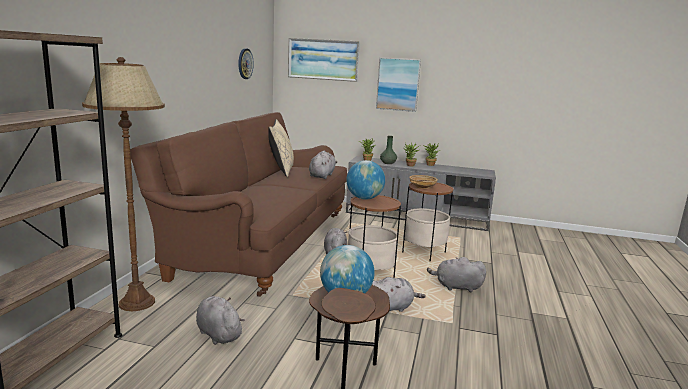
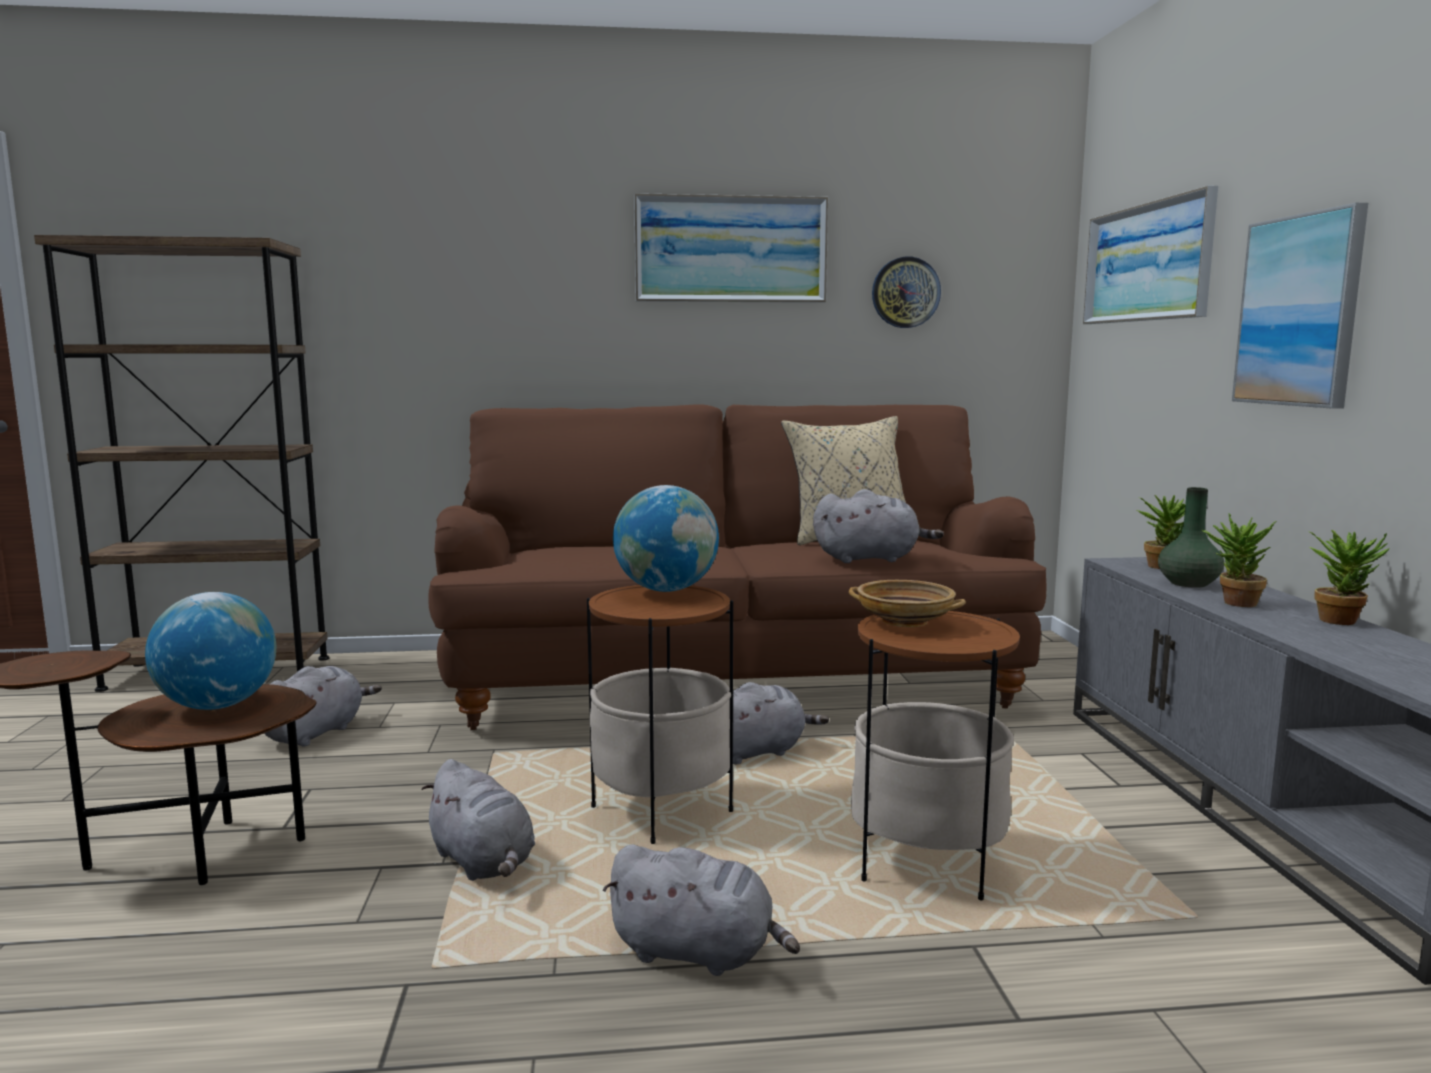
camera: 70 degrees right, 5 degrees down
brown floor lamp [82,57,165,311] -> none
grey plush toy [427,257,486,292] -> grey plush toy turned 120 degrees clockwise [602,844,800,976]
none -> picture [634,193,828,303]

